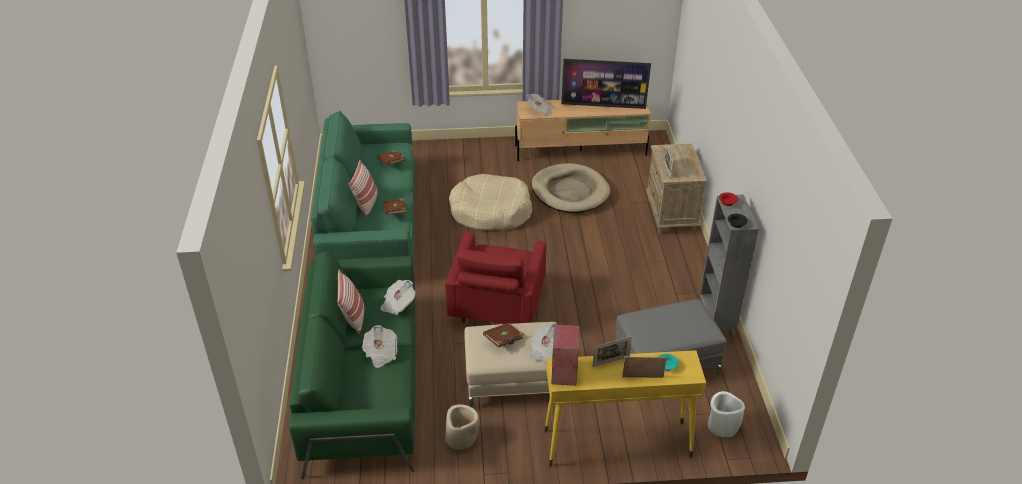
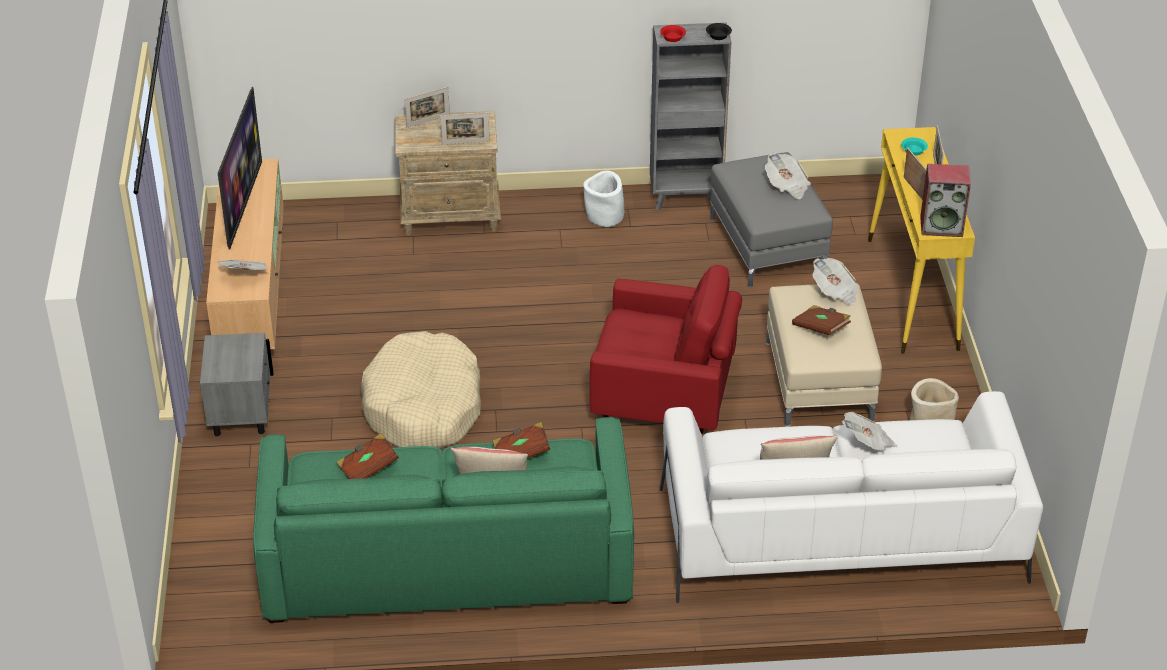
camera: 90 degrees left, 0 degrees up
green sofa [289,252,415,479] -> white sofa [660,391,1043,603]
newspaper [380,280,415,315] -> newspaper moved to [764,153,811,199]
beige dog bed [532,163,610,213] -> none
white planter [708,391,745,437] -> white planter moved to [583,171,624,227]
none -> grey nightstand [200,333,270,437]
none -> picture frame [404,87,450,127]

